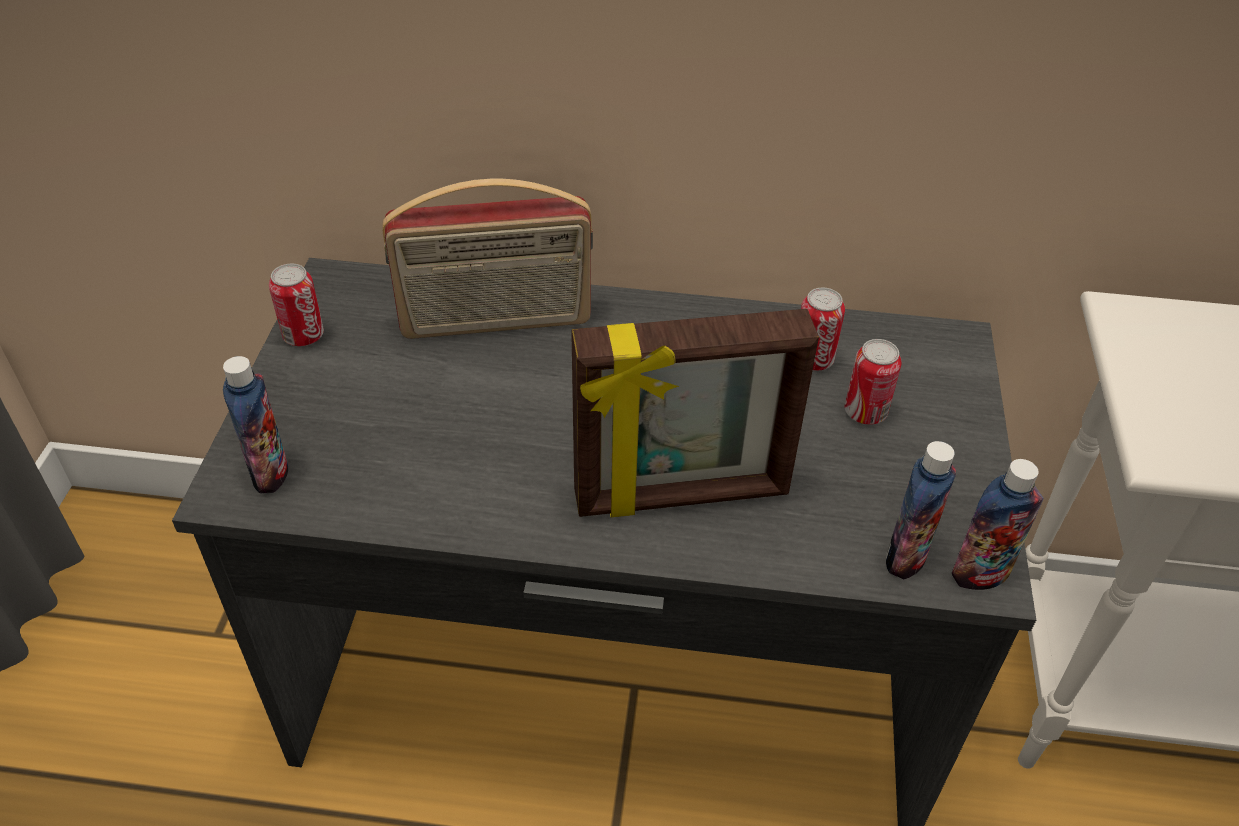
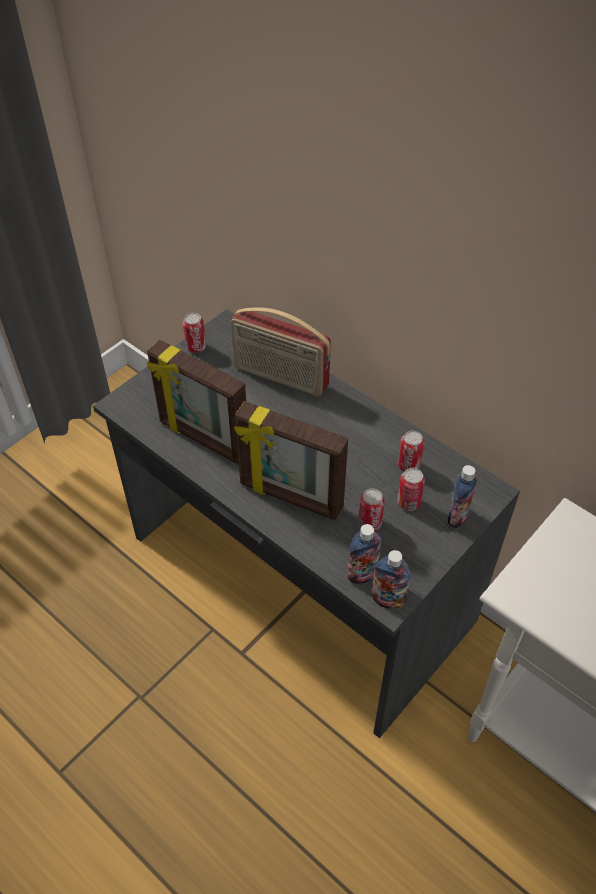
camera: 35 degrees right, 5 degrees up
bottle [223,356,288,494] -> bottle moved to [448,465,477,528]
none -> picture frame [147,340,246,465]
none -> can [358,489,385,531]

